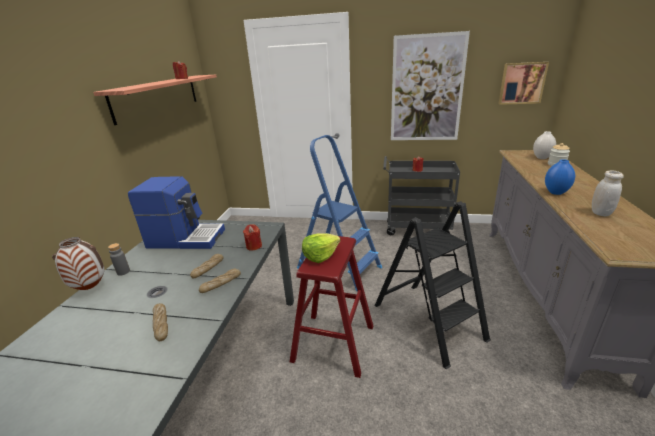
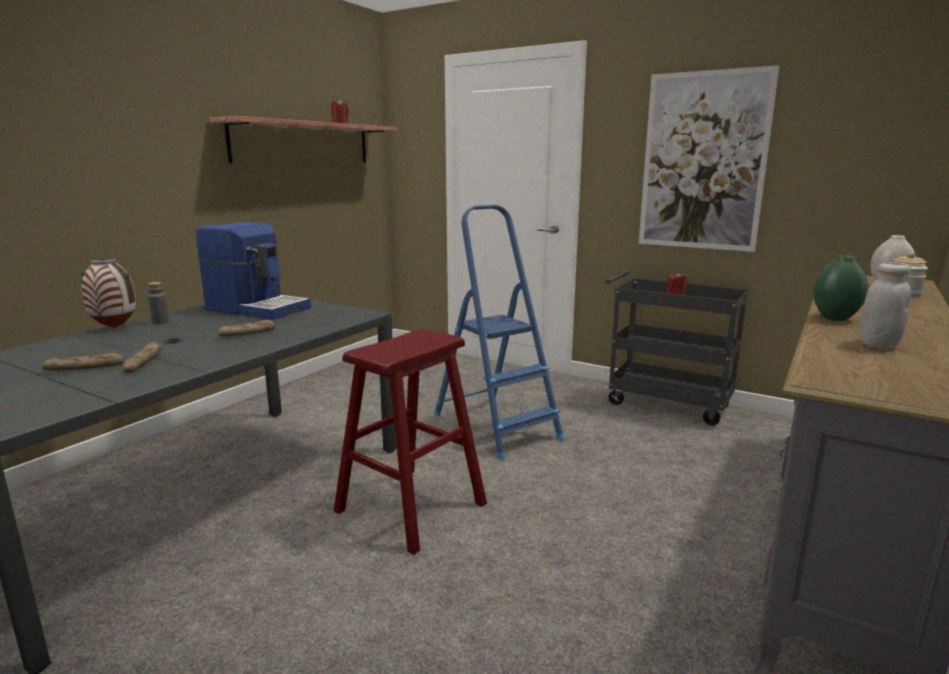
camera: 20 degrees right, 10 degrees down
bread [199,269,241,293] -> bread moved to [42,353,124,371]
red candle [243,224,262,251] -> none
lettuce [302,233,340,263] -> none
black step ladder [375,201,491,369] -> none
picture [498,62,549,105] -> none
blue vase [545,159,575,195] -> green vase [813,255,868,321]

